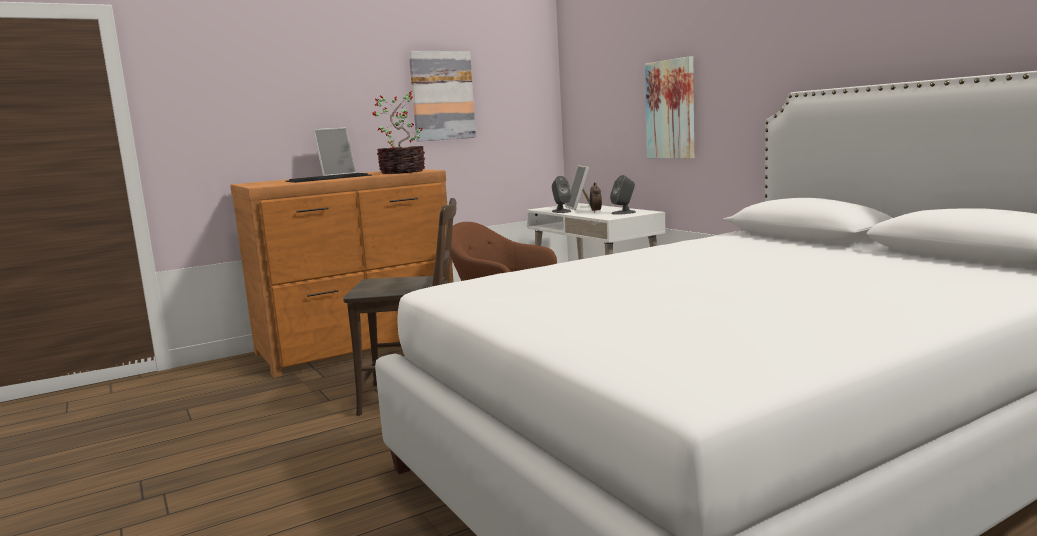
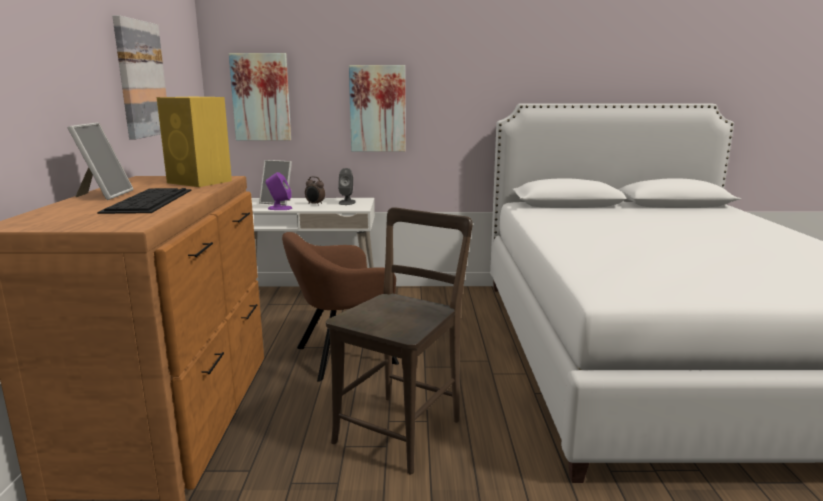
camera: 60 degrees left, 5 degrees up
potted plant [373,90,425,174] -> yellow speaker [157,97,232,187]
grey speaker [552,176,571,213] -> purple speaker [266,172,292,210]
none -> picture [229,53,291,141]

